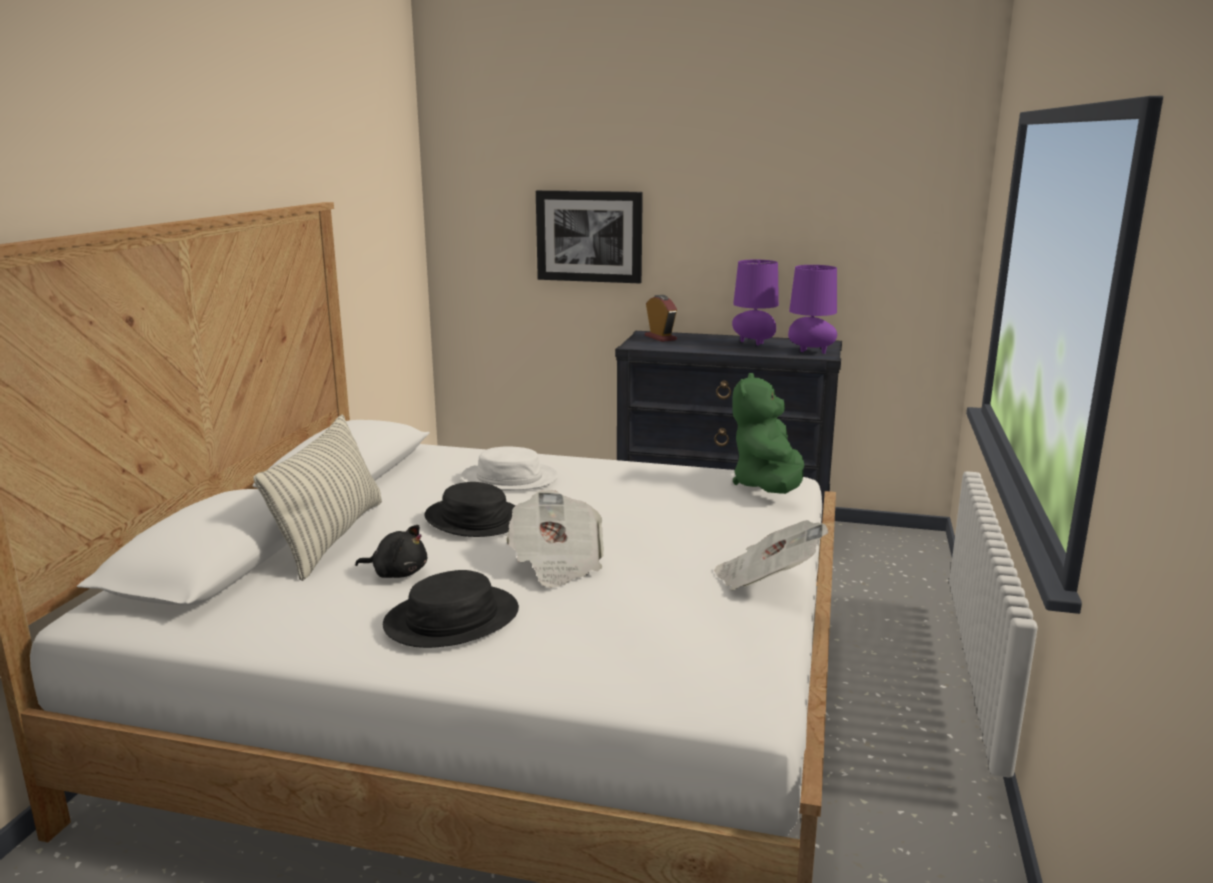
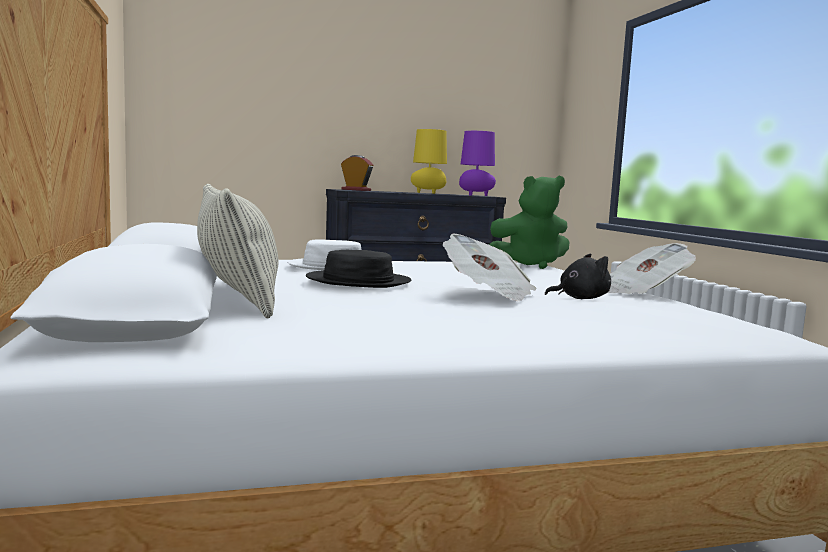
camera: 30 degrees left, 10 degrees down
black plush toy [355,525,427,578] -> black plush toy moved to [545,254,611,299]
black hat [383,570,519,648] -> none
picture [536,190,643,283] -> none
purple table lamp [732,260,779,345] -> yellow table lamp [411,129,447,194]
green plush toy [732,373,804,494] -> green plush toy turned 90 degrees counterclockwise [489,176,570,269]

